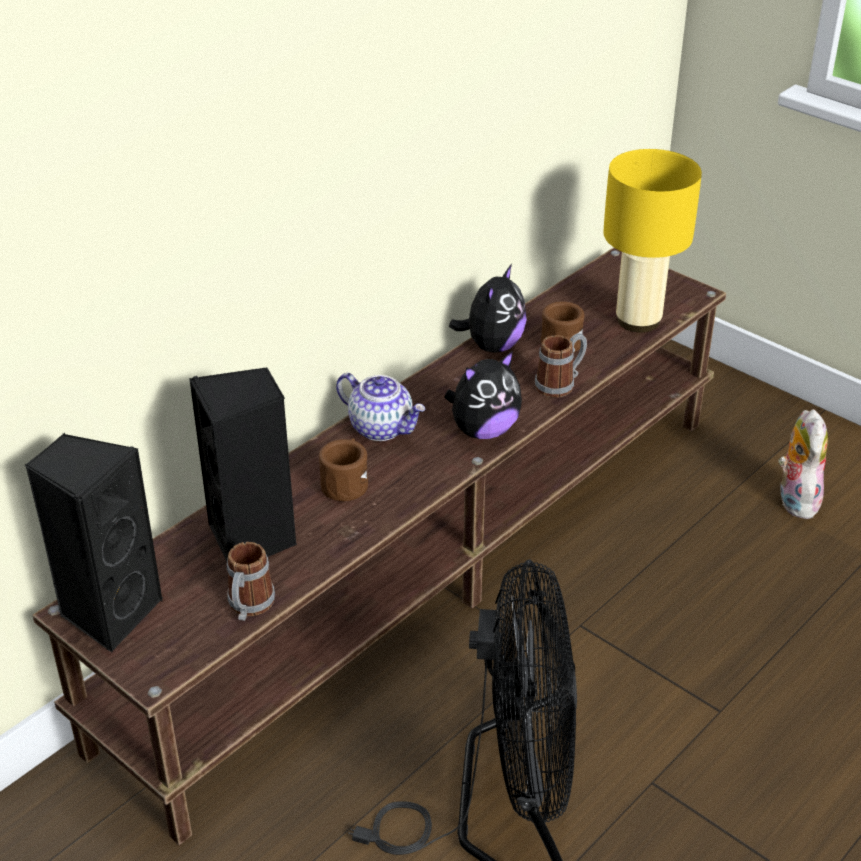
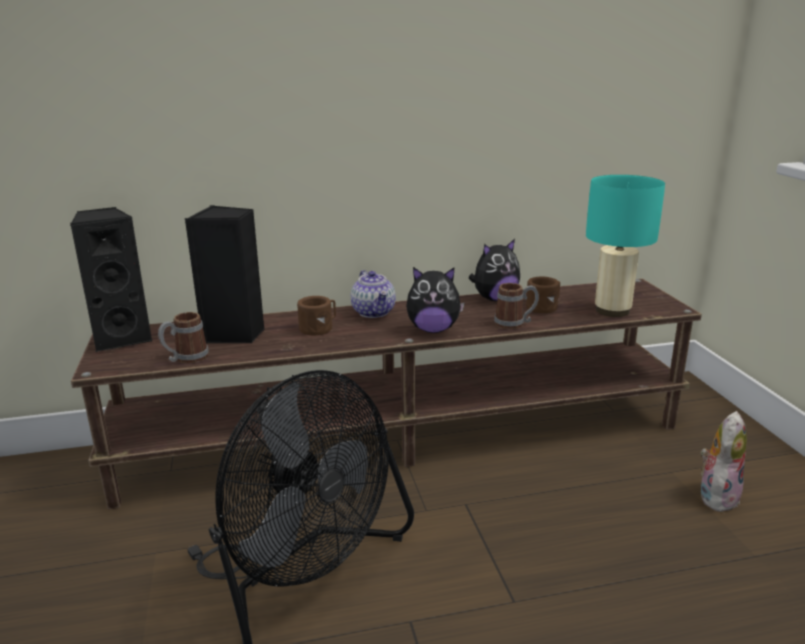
camera: 35 degrees right, 15 degrees down
yellow table lamp [603,149,702,332] -> turquoise table lamp [586,175,665,317]

